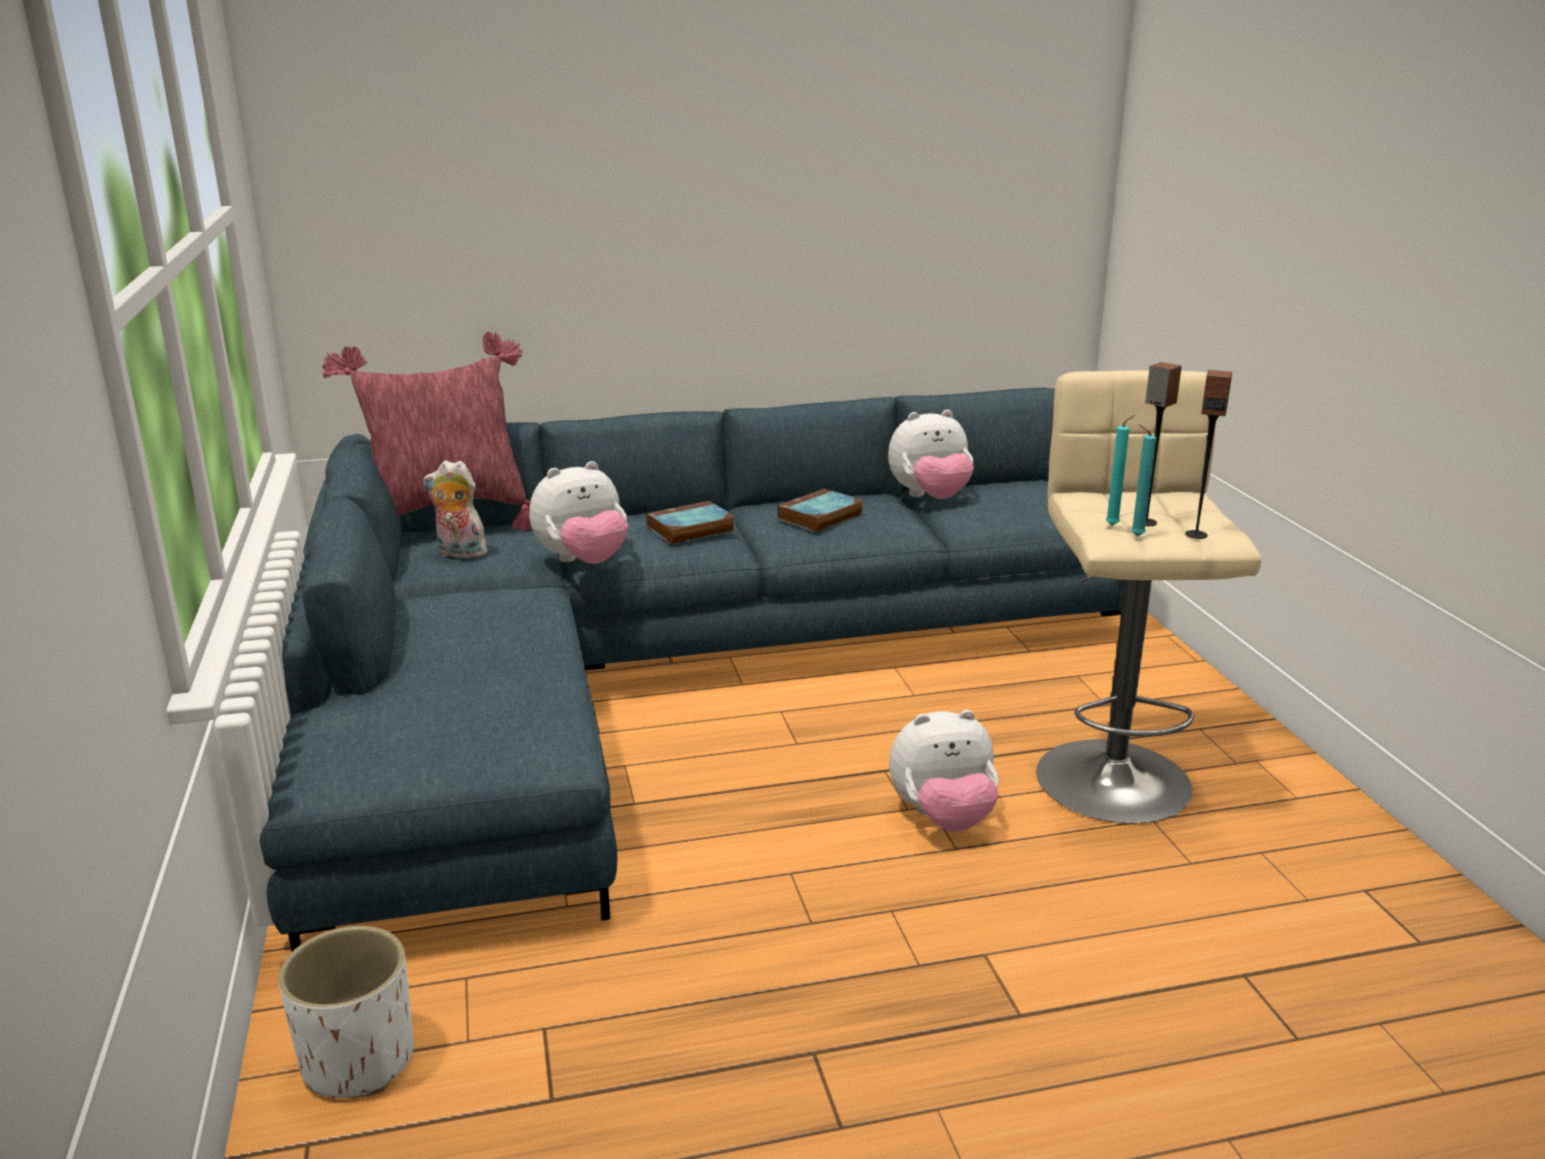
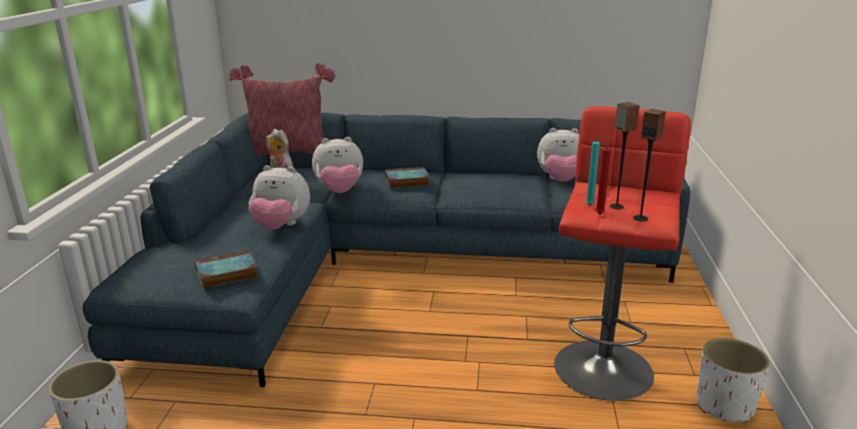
camera: 20 degrees right, 0 degrees up
book [777,488,863,532] -> book moved to [195,250,259,289]
plush toy [889,710,999,832] -> plush toy moved to [249,165,310,230]
beige stool [1036,371,1261,823] -> red stool [554,106,691,401]
turquoise candle [1131,424,1156,537] -> red candle [595,141,611,214]
none -> white planter [696,338,769,424]

